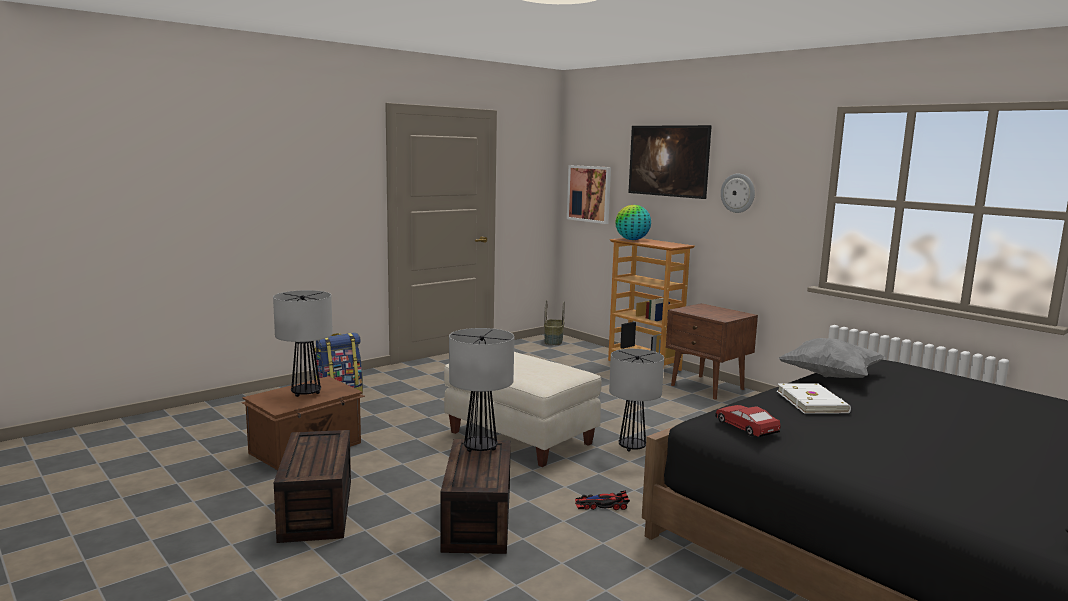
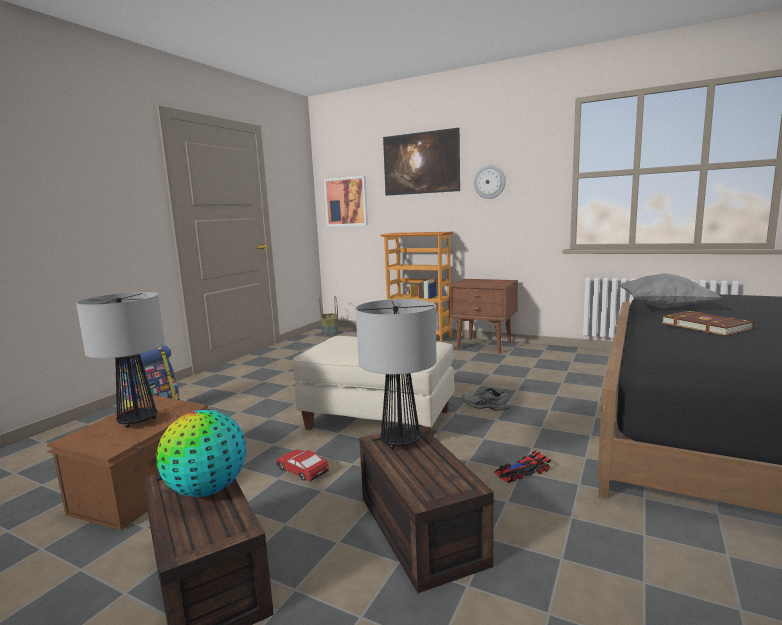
camera: 20 degrees left, 0 degrees up
table lamp [609,349,664,452] -> grey shoe [462,388,509,411]
globe [615,205,651,240] -> globe moved to [156,410,246,497]
toy car [715,405,781,437] -> toy car moved to [277,449,329,481]
white book [777,384,851,414] -> brown book [662,311,754,336]

